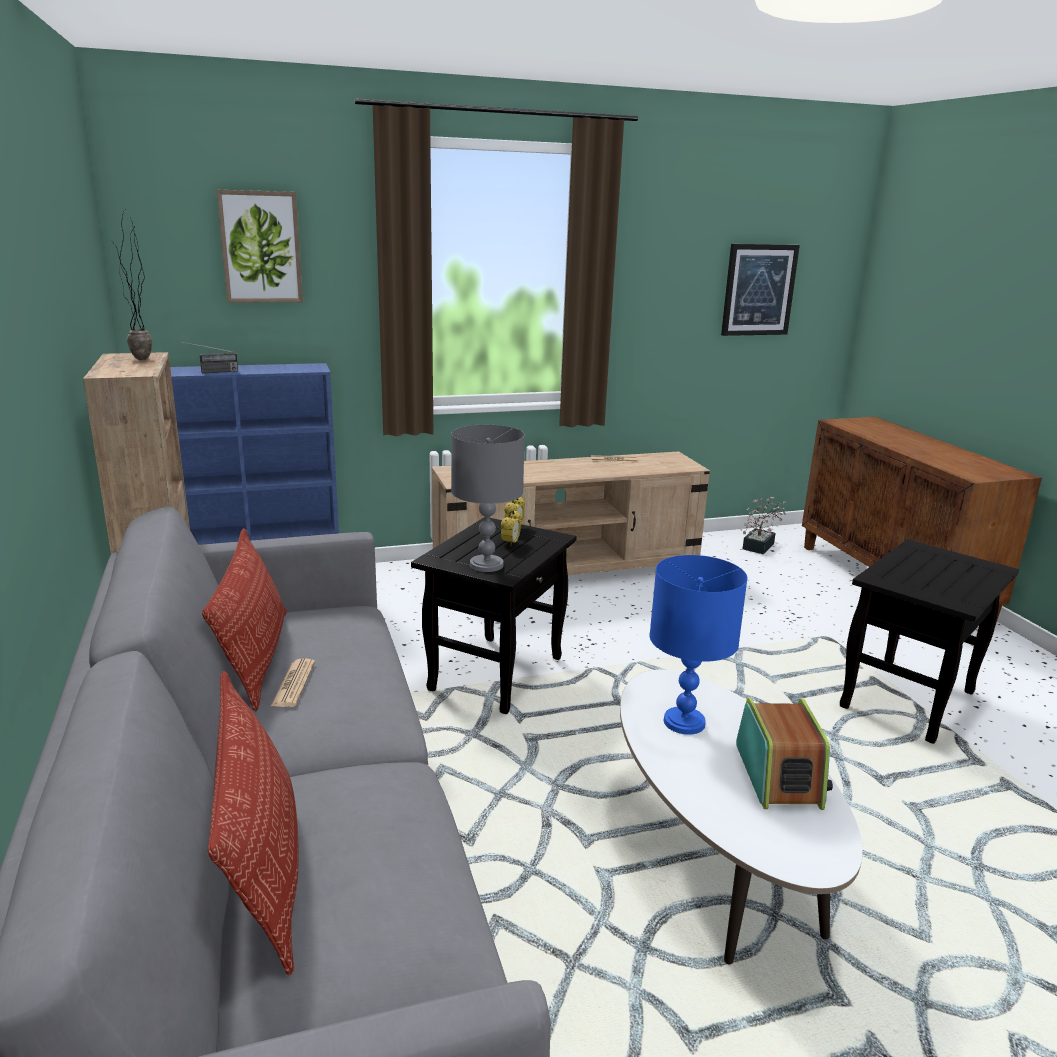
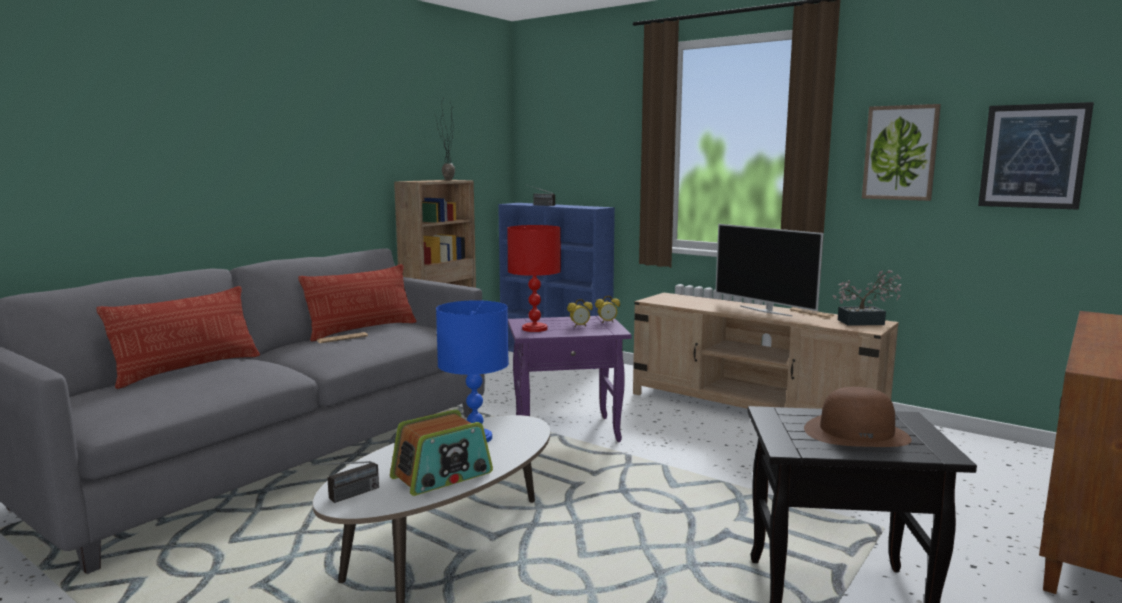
camera: 55 degrees right, 10 degrees down
picture [217,190,303,303] -> picture moved to [862,104,941,201]
black side table [411,517,577,714] -> purple side table [508,316,632,442]
grey table lamp [451,425,525,572] -> red table lamp [507,225,561,332]
potted plant [742,497,786,554] -> potted plant moved to [833,270,902,326]
none -> radio [300,461,379,503]
none -> television [715,224,823,316]
none -> brown hat [804,387,912,447]

